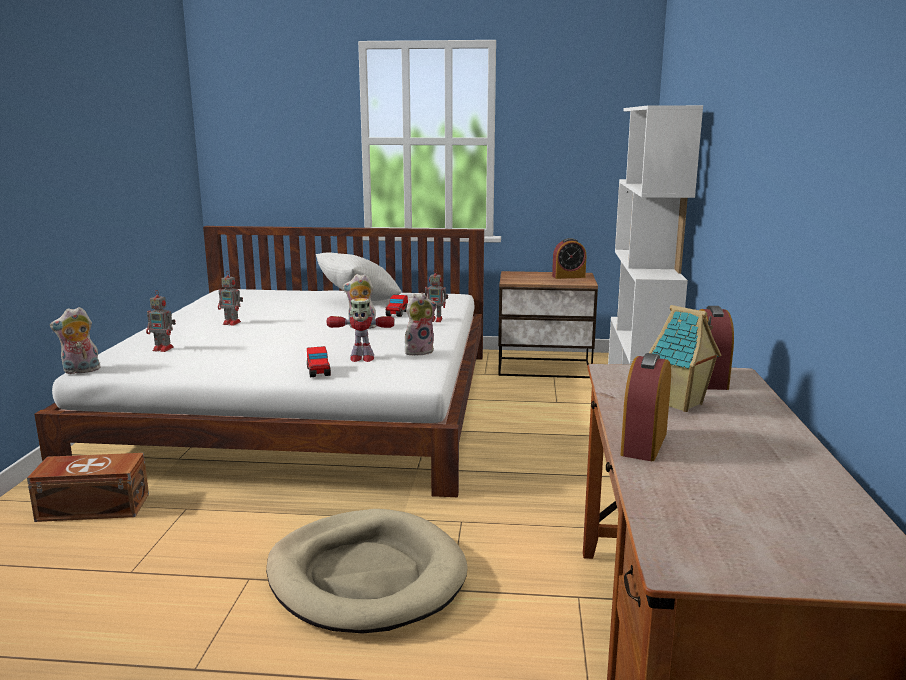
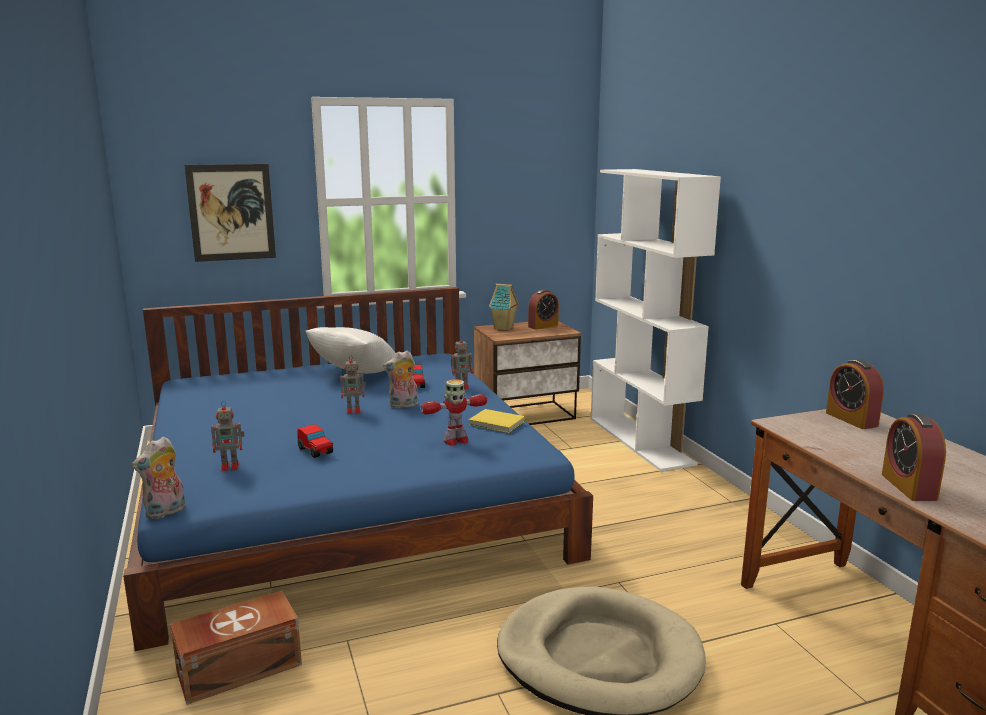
camera: 25 degrees left, 0 degrees up
white bed [34,226,484,497] -> blue bed [123,287,593,651]
toy robot [218,273,243,326] -> toy robot moved to [340,355,366,414]
toy car [307,346,331,377] -> toy car moved to [297,424,333,458]
plush toy [405,293,437,355] -> yellow book [469,409,525,433]
toy house [649,305,721,412] -> toy house moved to [489,283,519,330]
none -> picture [185,164,276,262]

